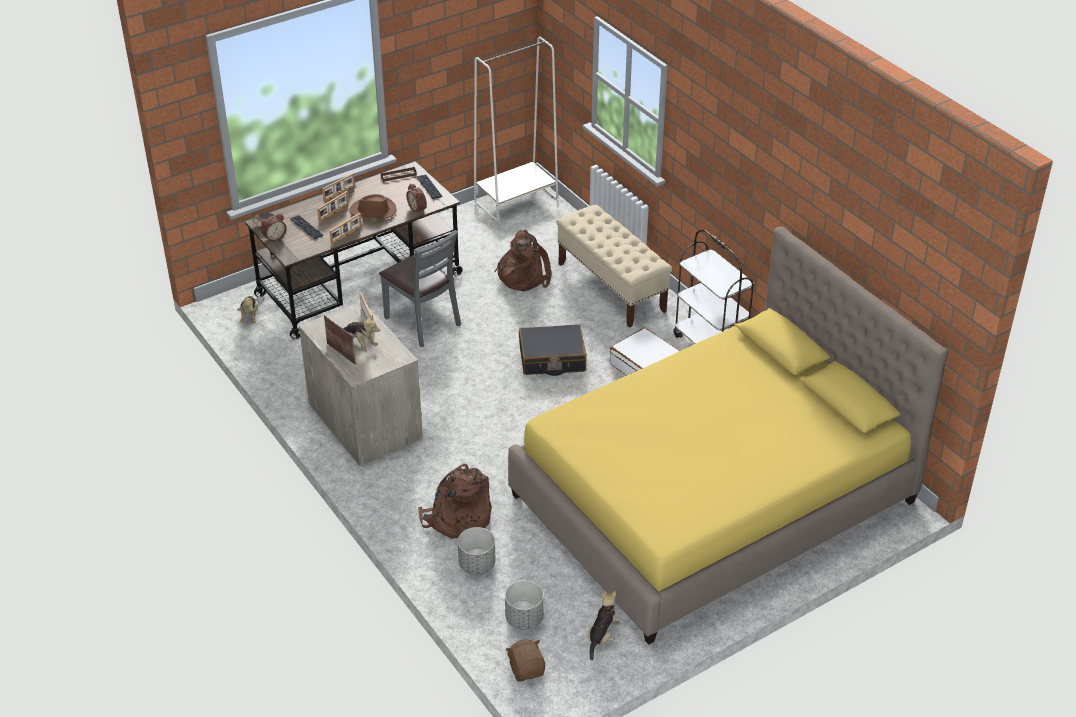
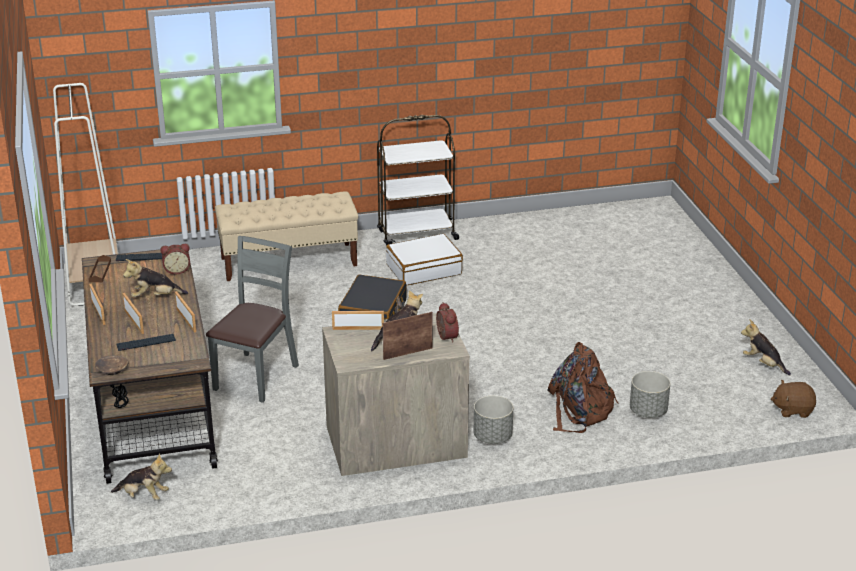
camera: 70 degrees left, 10 degrees down
alarm clock [261,214,286,242] -> alarm clock moved to [436,302,459,343]
brown hat [349,194,397,219] -> plush toy [123,259,188,297]
grey chair [379,230,461,347] -> grey chair turned 45 degrees counterclockwise [206,236,299,403]
brown backpack [494,229,551,291] -> none
grey planter [505,580,544,630] -> grey planter moved to [474,396,513,444]
yellow bed [508,227,948,644] -> none

